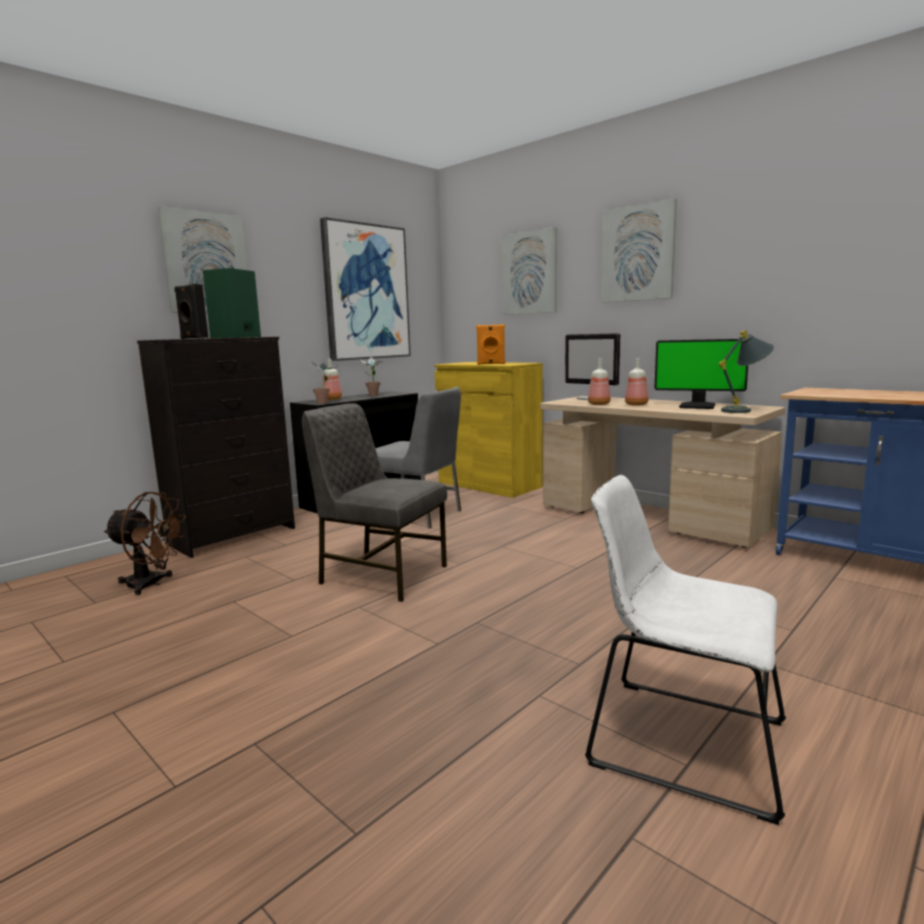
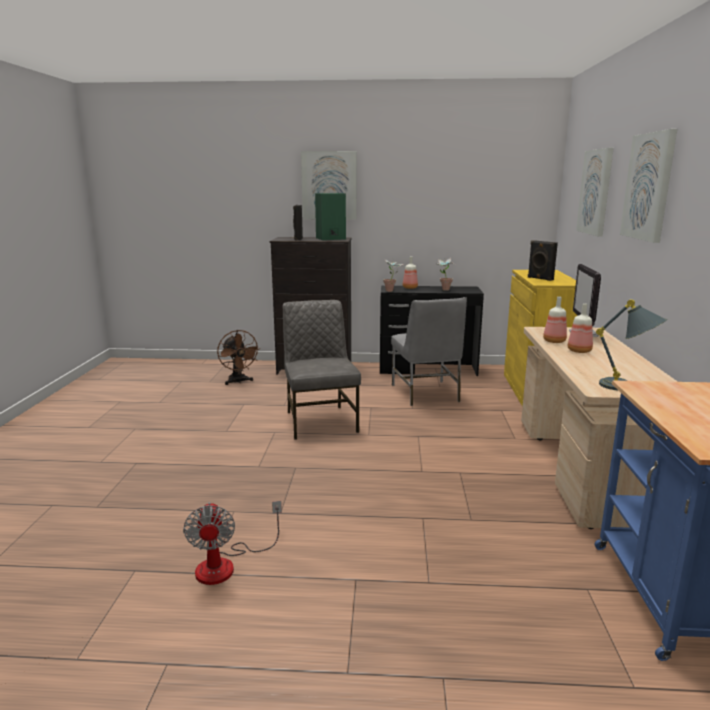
camera: 50 degrees right, 5 degrees up
picture [320,217,411,361] -> none
orange speaker [476,324,505,365] -> black speaker [528,240,558,281]
white chair [585,475,786,825] -> fan [183,501,282,585]
monitor [654,339,748,409] -> none

